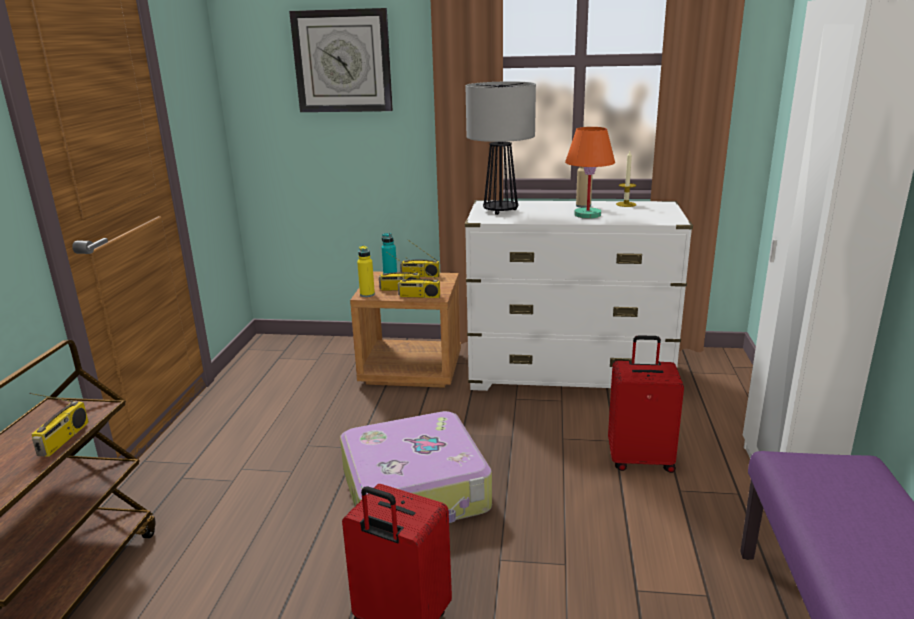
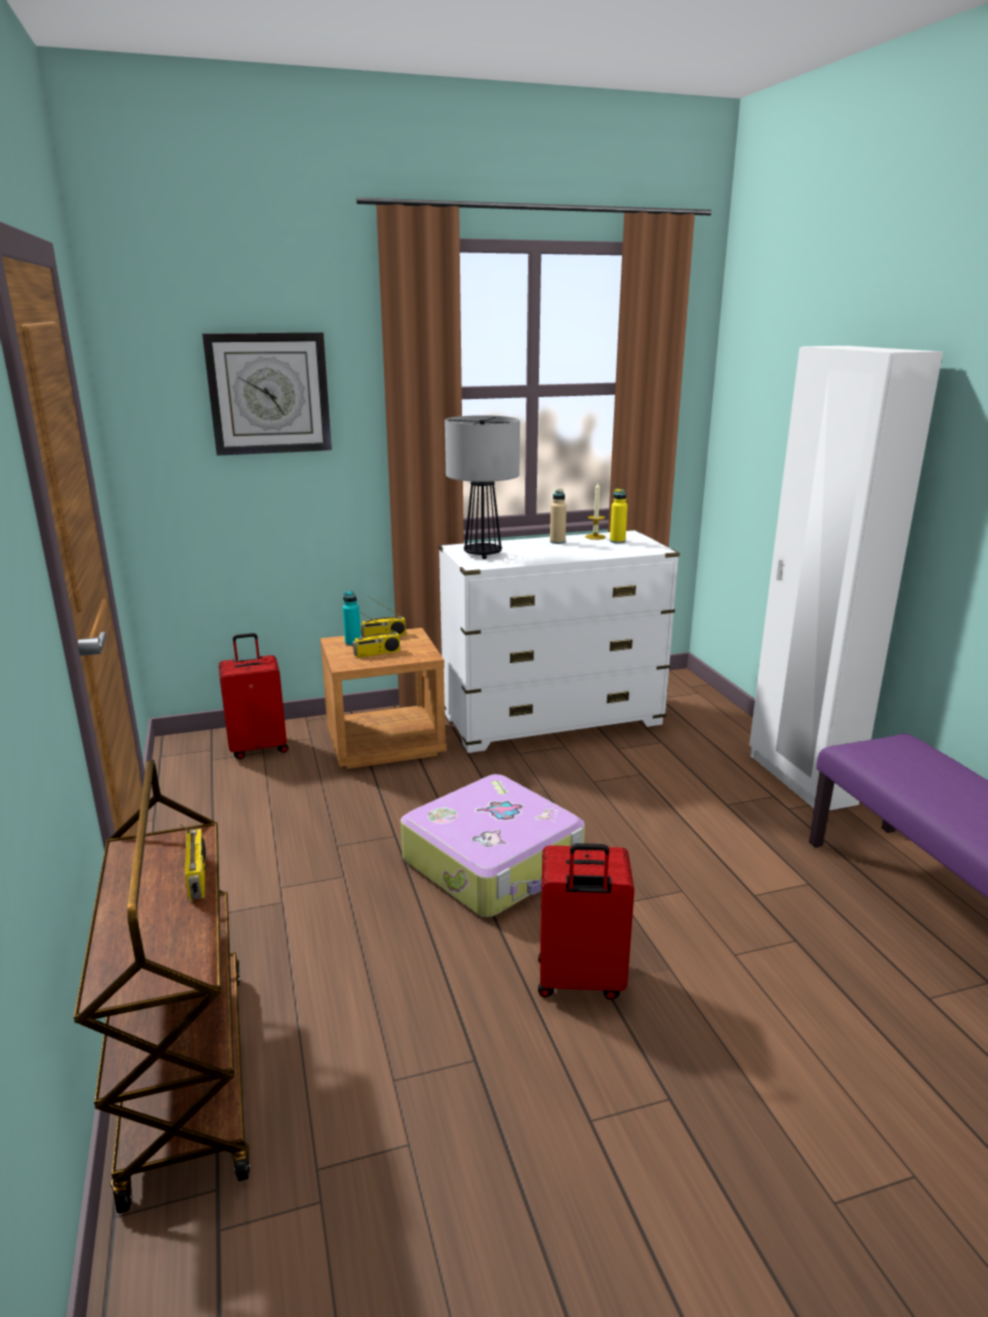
camera: 25 degrees left, 0 degrees up
yellow bottle [357,246,375,297] -> yellow bottle moved to [610,488,628,543]
radio [398,257,440,298] -> none
orange table lamp [565,127,615,219] -> none
red suitcase [608,335,684,473] -> red suitcase moved to [219,633,289,759]

